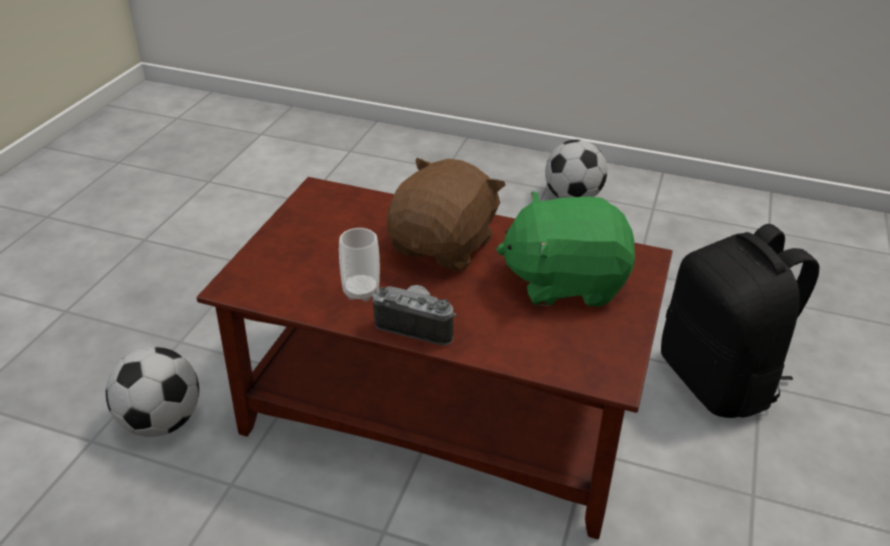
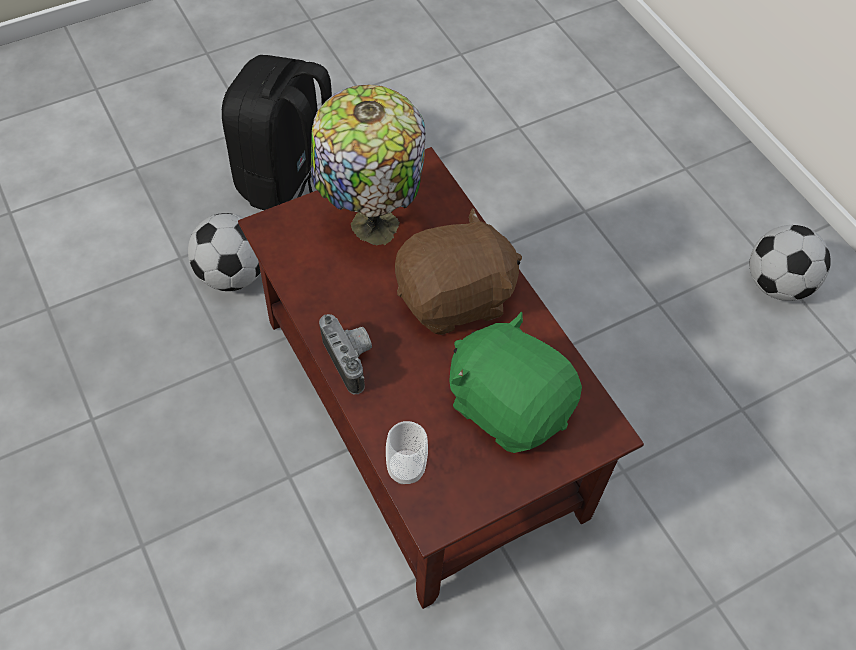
camera: 40 degrees right, 20 degrees up
cup [339,228,380,301] -> cup moved to [386,421,428,484]
black backpack [661,224,820,418] -> black backpack moved to [222,55,332,210]
none -> table lamp [311,85,426,245]

